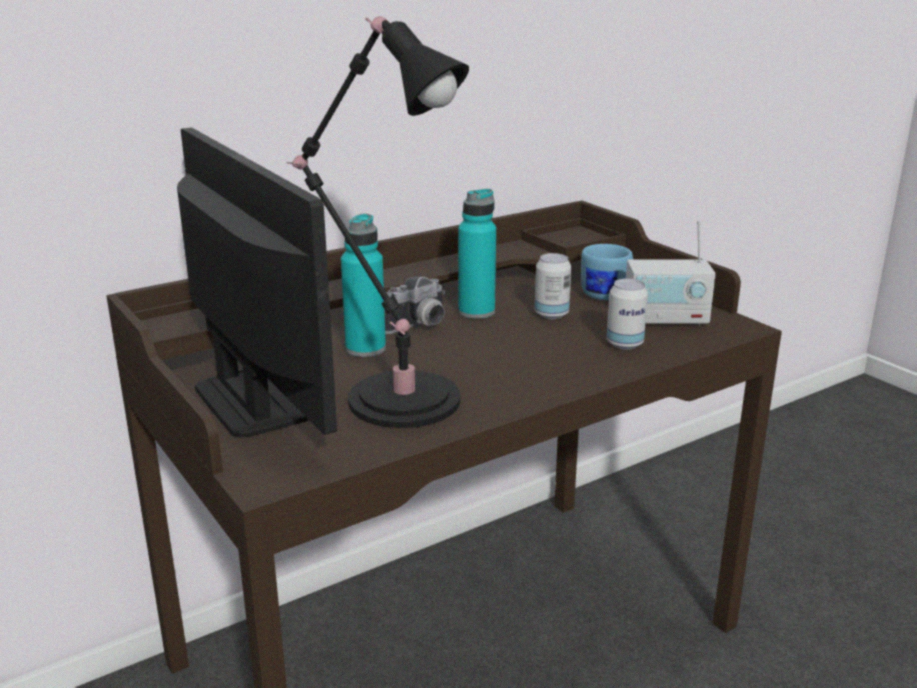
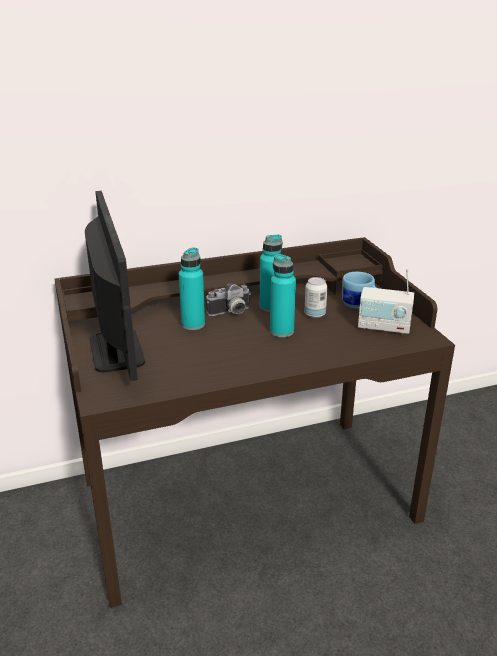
camera: 15 degrees right, 5 degrees up
black table lamp [287,16,469,428] -> none
can [606,279,648,350] -> none
none -> turquoise bottle [270,254,296,337]

